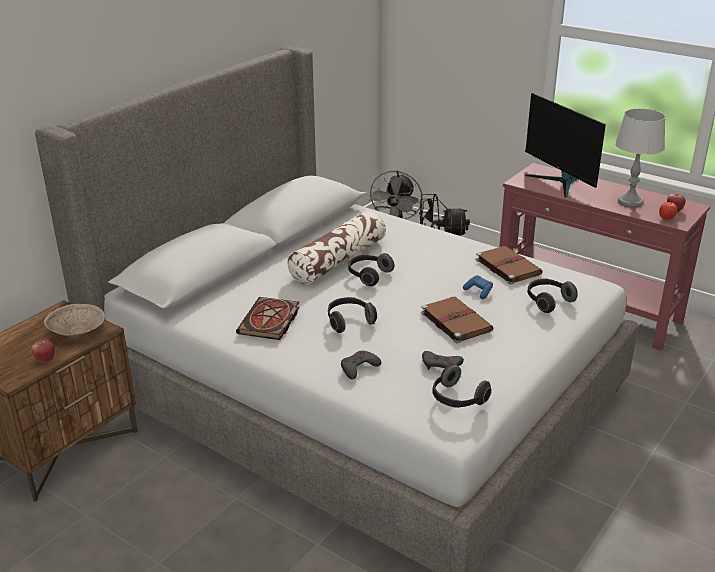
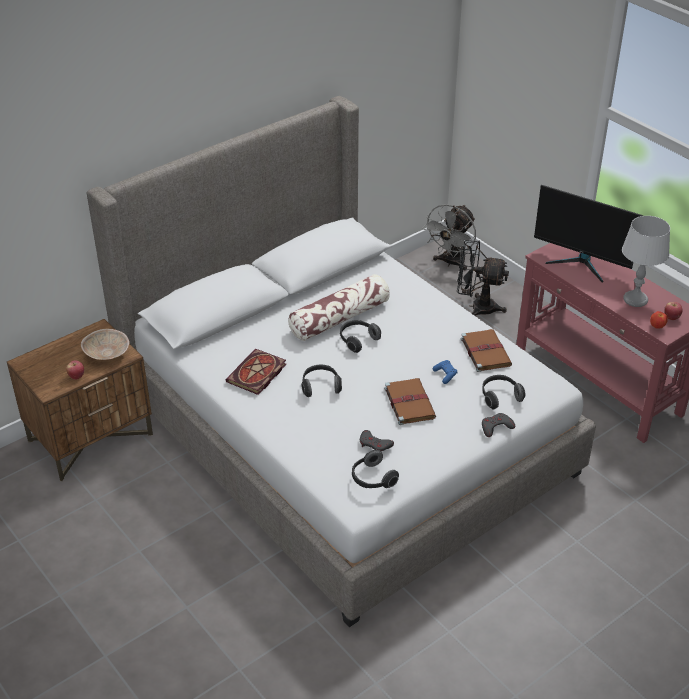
camera: 15 degrees right, 10 degrees up
grey game controller [341,351,382,379] -> grey game controller moved to [482,413,515,437]
monitor [525,93,606,198] -> monitor turned 45 degrees counterclockwise [534,185,643,283]

